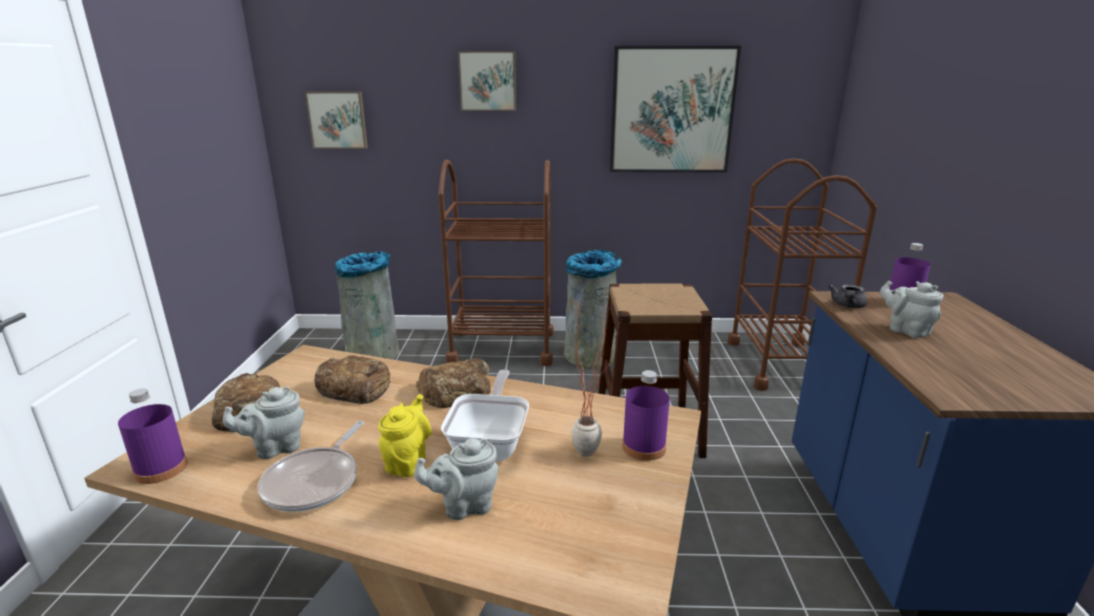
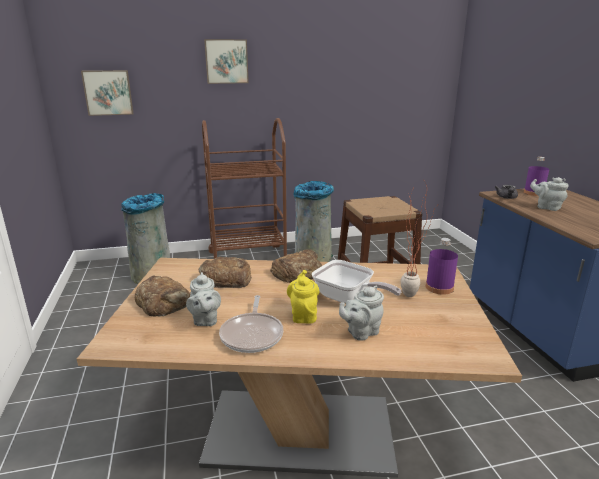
camera: 15 degrees left, 0 degrees up
purple bottle [118,388,188,484] -> none
grey teapot [223,386,305,459] -> grey teapot turned 60 degrees counterclockwise [186,272,221,326]
frying pan [441,370,529,462] -> frying pan turned 135 degrees clockwise [312,260,401,303]
picture [610,46,741,172] -> none
brown cart [728,158,877,391] -> none

